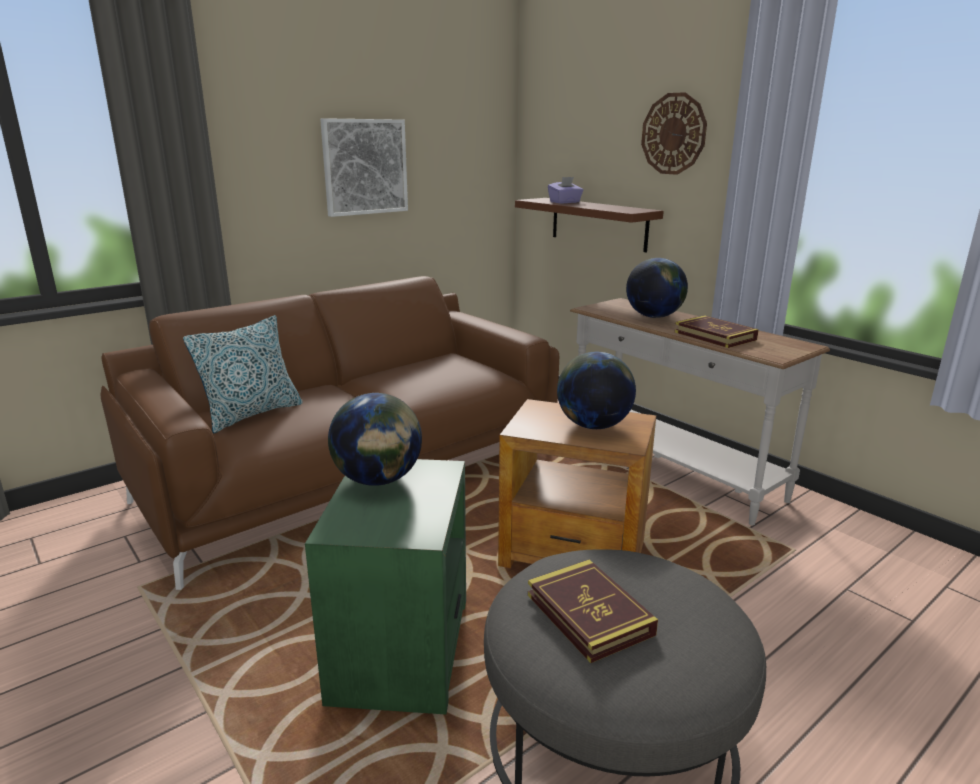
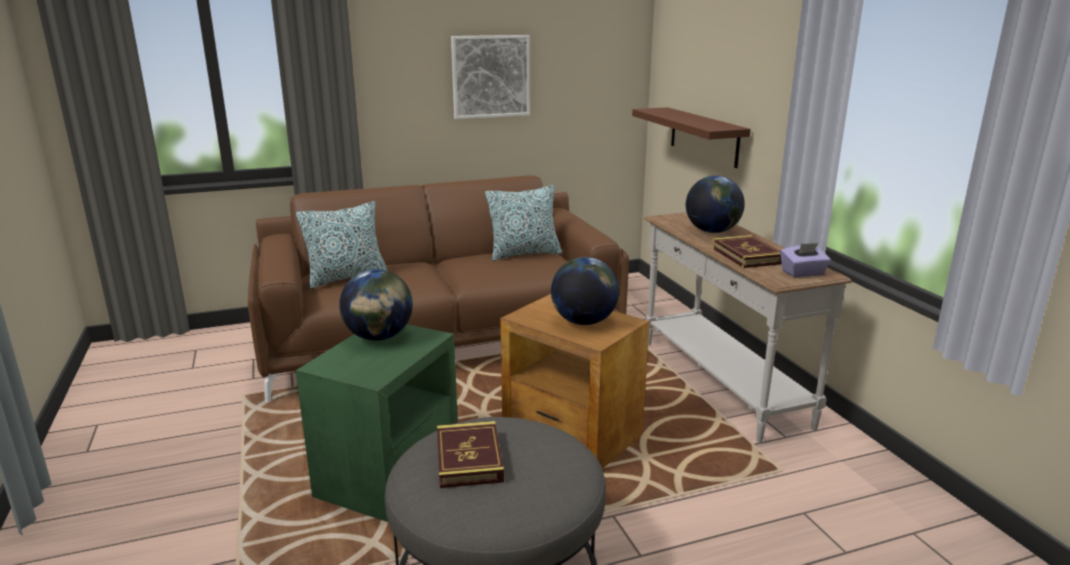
camera: 20 degrees right, 0 degrees up
purple tissue box [548,177,584,204] -> purple tissue box moved to [780,243,831,277]
wall clock [641,92,707,175] -> none
none -> pillow [485,185,562,261]

